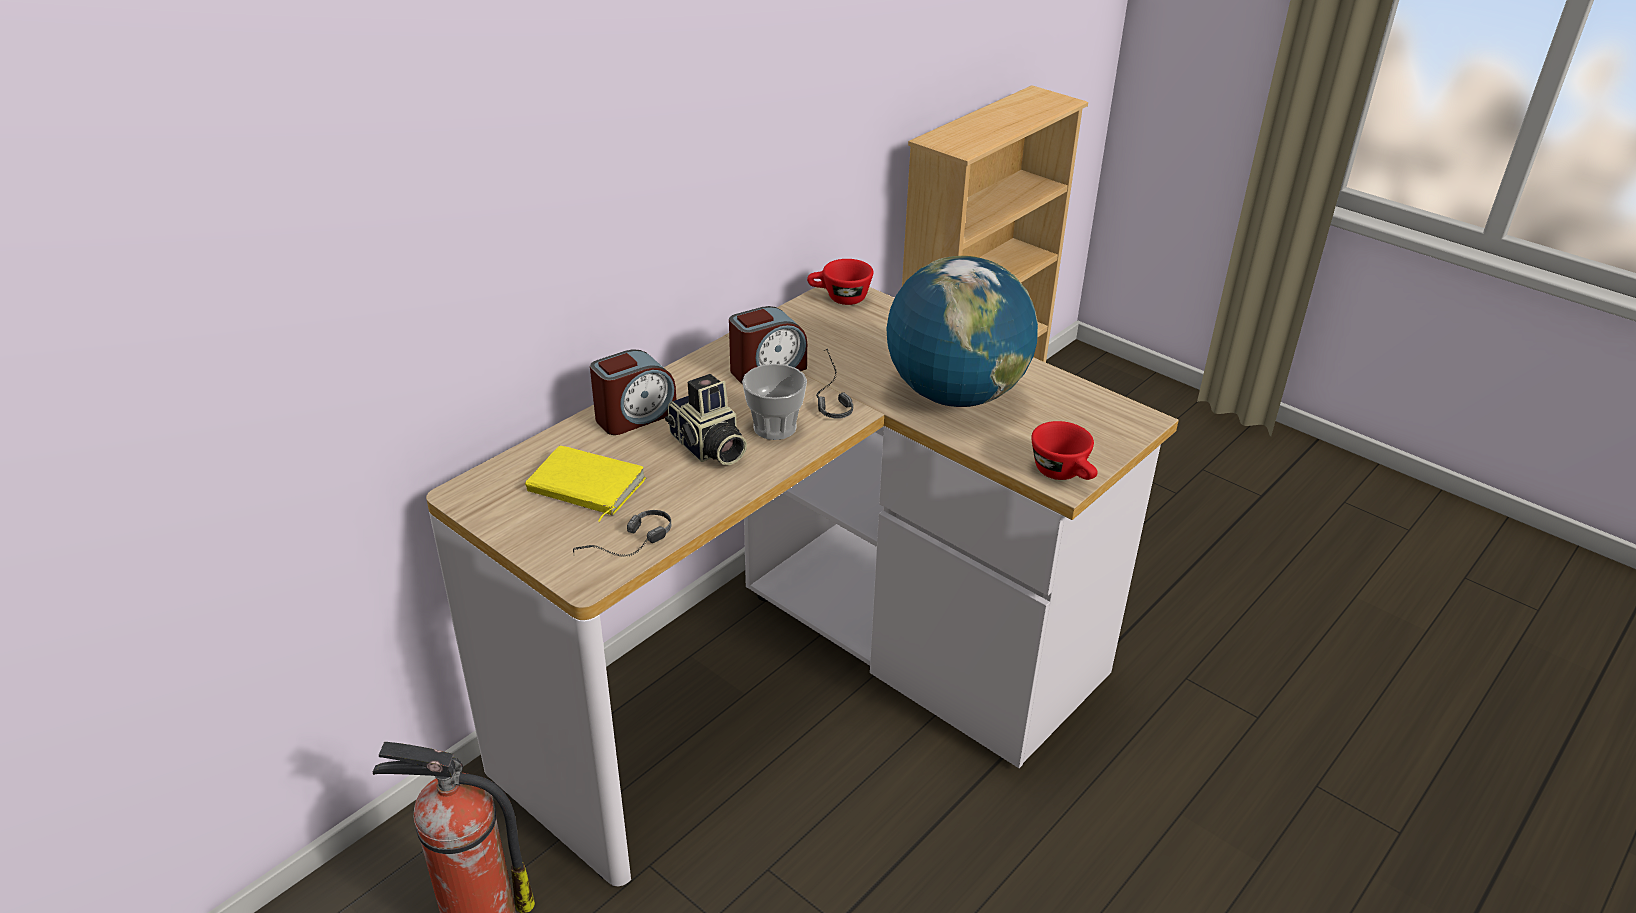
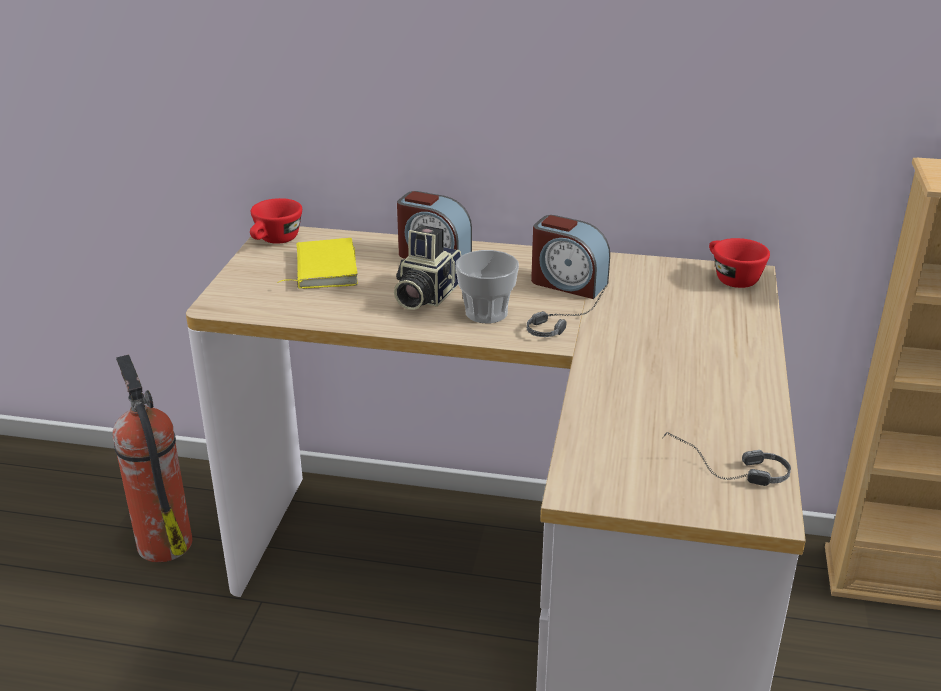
camera: 60 degrees right, 5 degrees down
headphones [573,510,671,557] -> headphones moved to [662,432,791,486]
globe [886,256,1038,407] -> none
red cup [1031,421,1098,480] -> red cup moved to [250,198,302,244]

